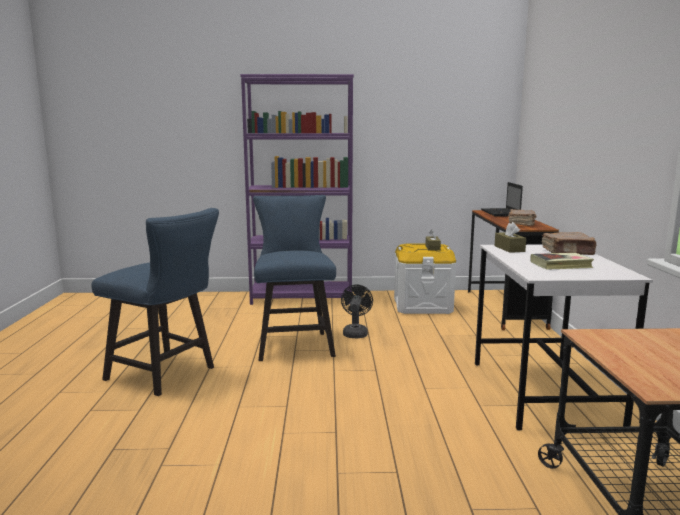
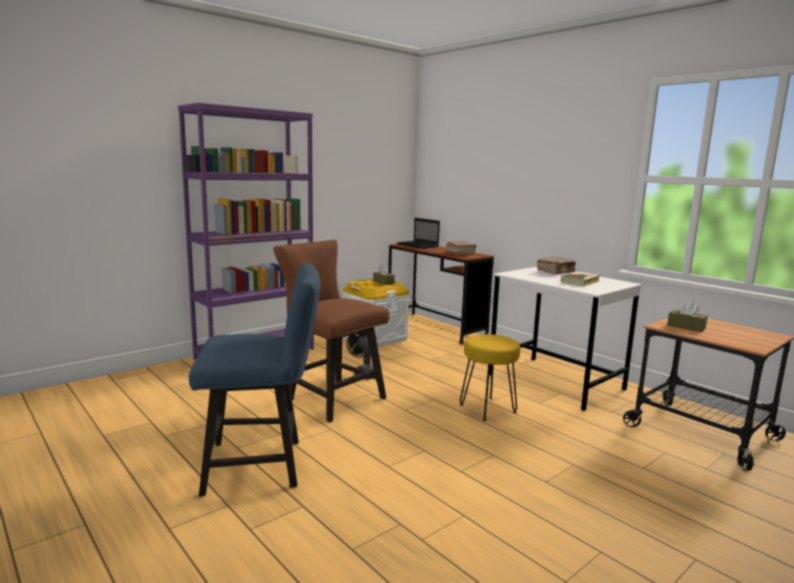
camera: 40 degrees left, 0 degrees up
blue chair [253,195,336,361] -> brown chair [273,240,390,422]
brown tissue box [495,222,526,253] -> brown tissue box moved to [667,301,708,332]
none -> yellow stool [460,334,520,421]

